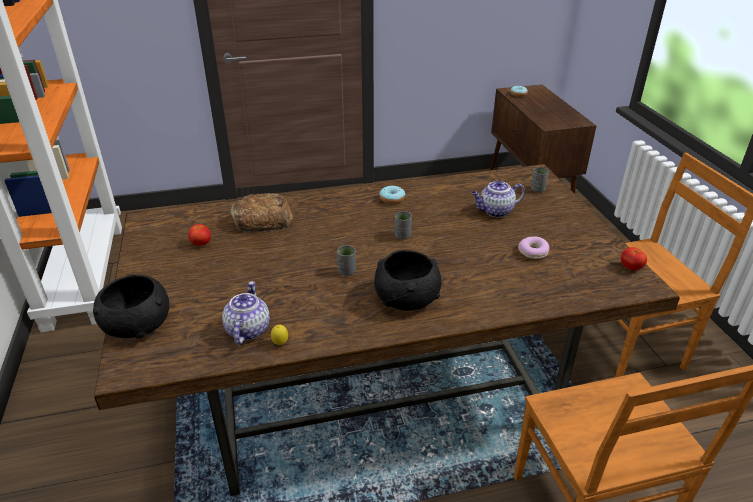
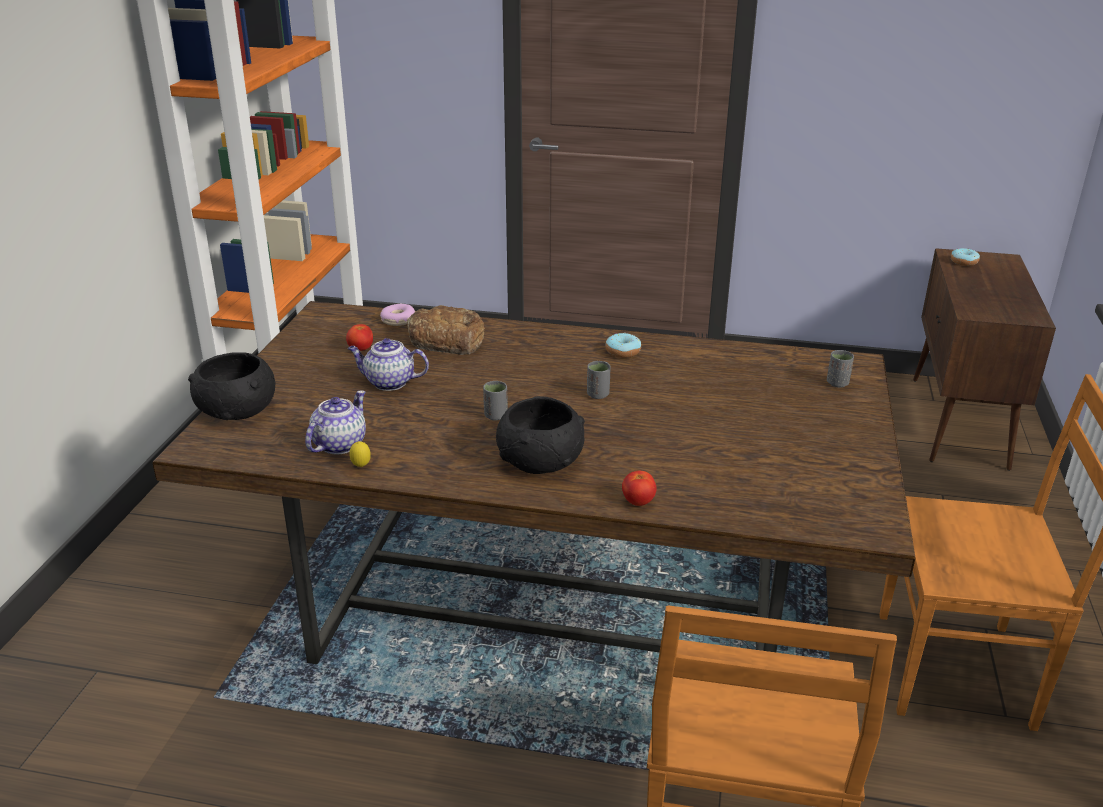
camera: 25 degrees right, 5 degrees down
teapot [472,180,525,217] -> teapot moved to [348,338,429,391]
donut [518,237,549,259] -> donut moved to [380,304,415,326]
tomato [621,247,647,271] -> tomato moved to [622,470,656,506]

